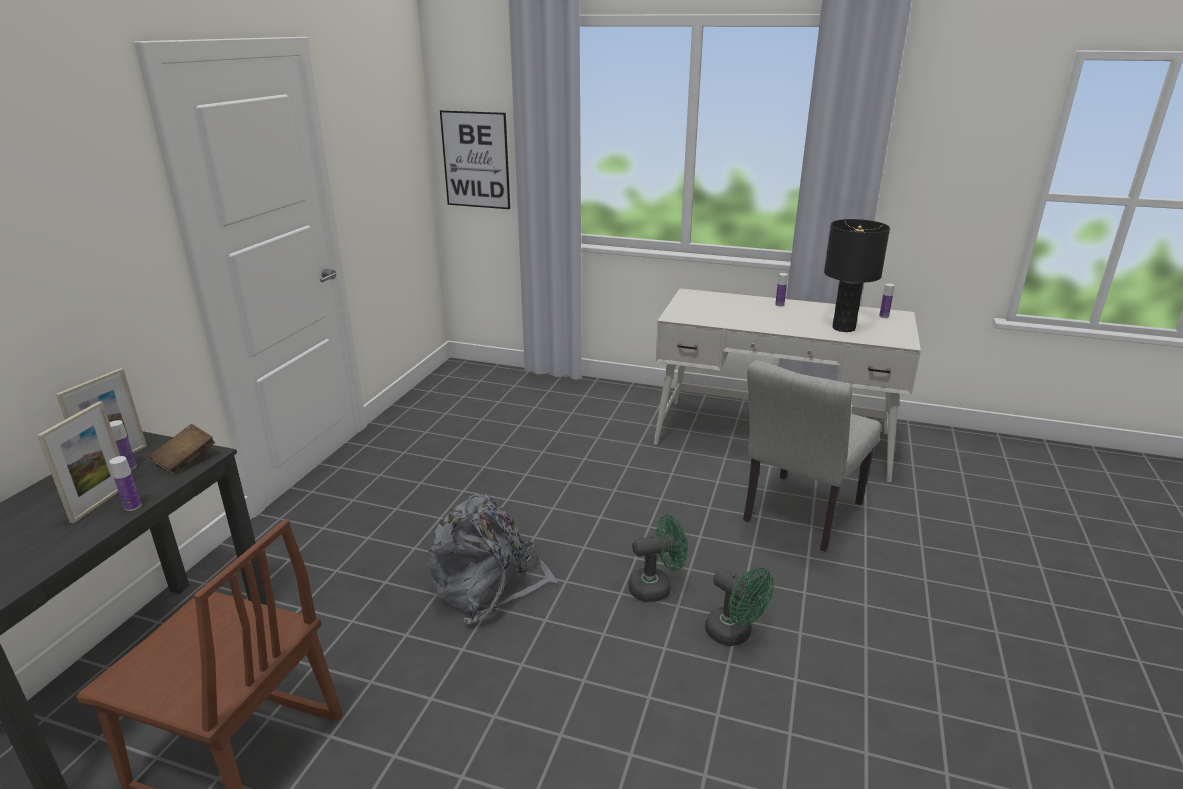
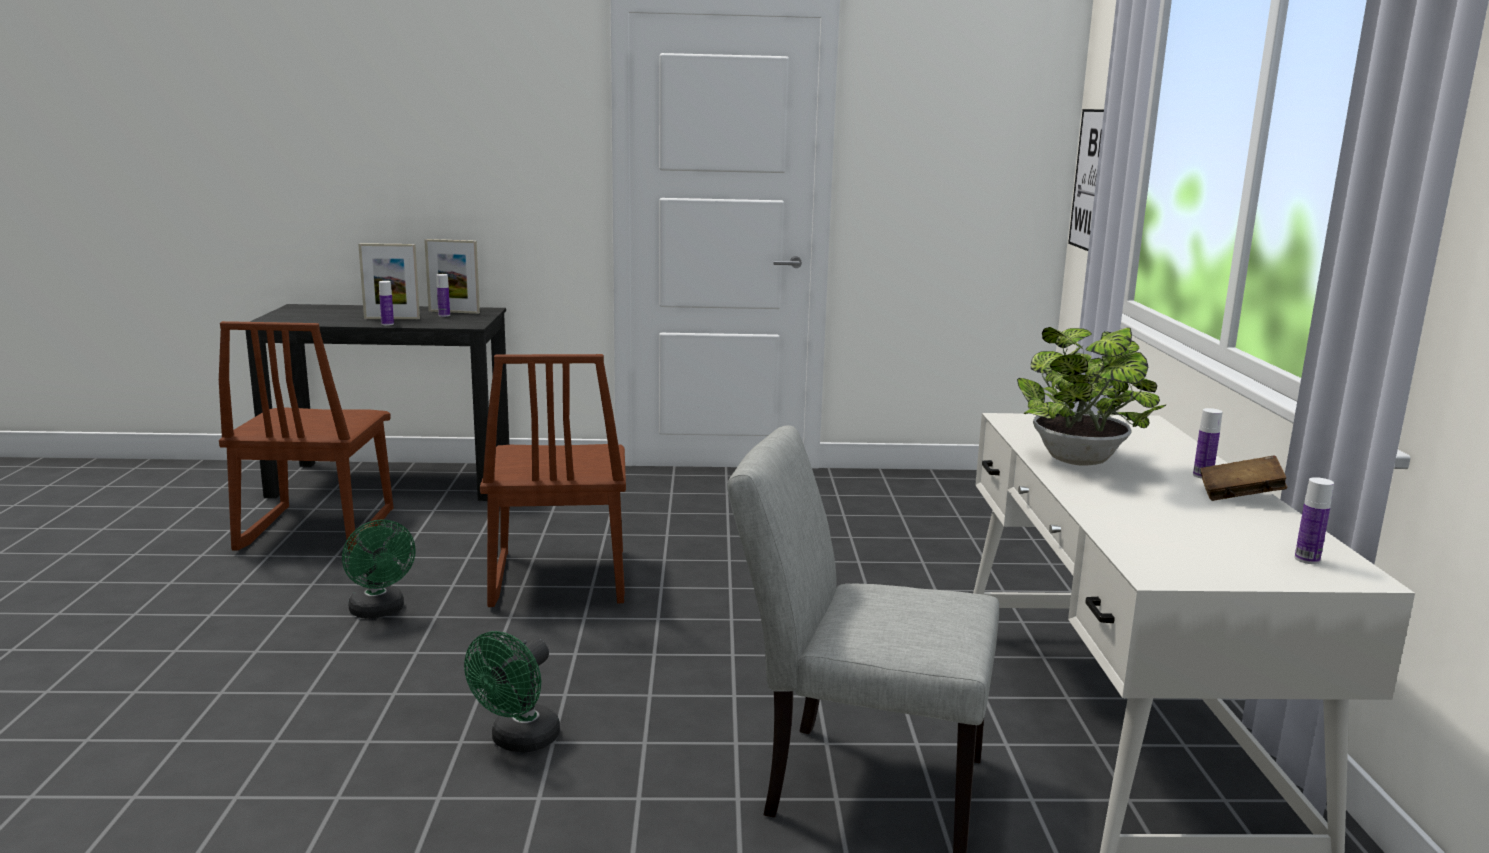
camera: 70 degrees right, 10 degrees down
brown book [149,424,215,474] -> brown book moved to [1200,455,1288,501]
grey backpack [428,494,558,625] -> brown chair [480,354,626,607]
green fan [629,514,687,602] -> green fan moved to [342,519,416,618]
black table lamp [824,219,890,332] -> none
none -> potted plant [1017,327,1167,466]

